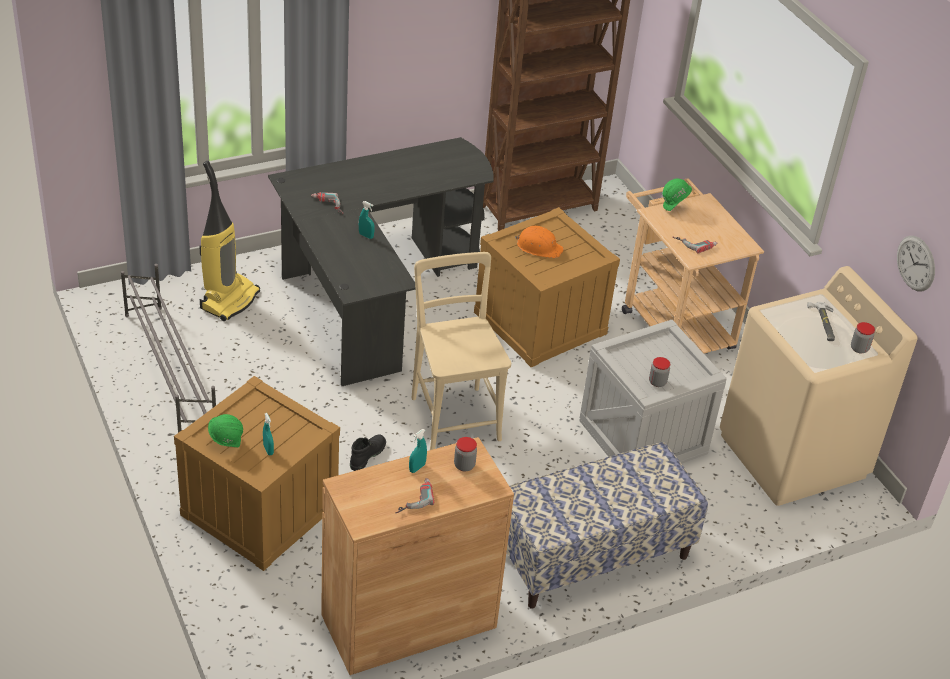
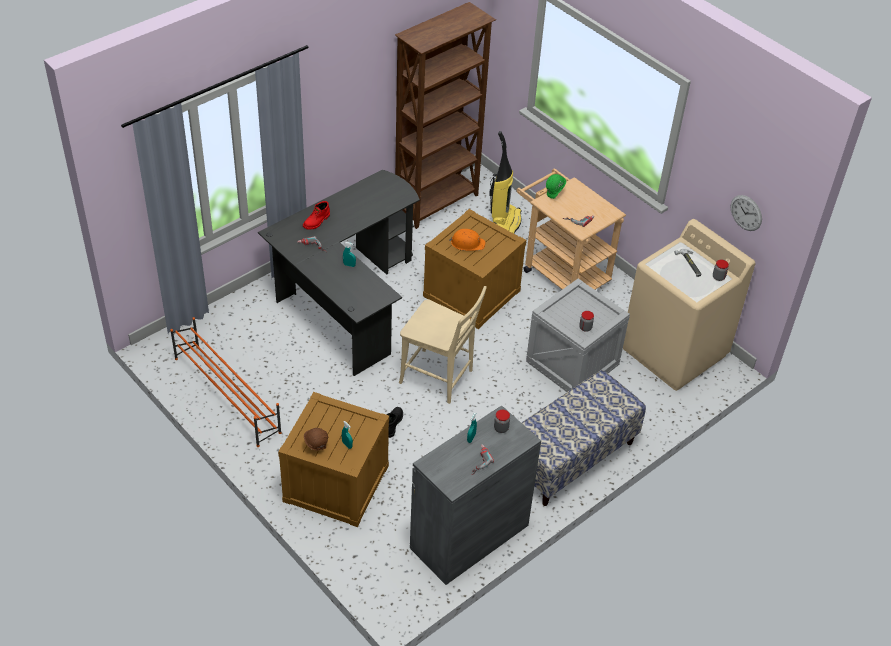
camera: 15 degrees left, 5 degrees up
grey shoe rack [121,264,216,433] -> orange shoe rack [170,317,282,447]
vacuum cleaner [199,161,260,321] -> vacuum cleaner moved to [489,131,522,234]
green hard hat [208,414,243,447] -> brown hard hat [304,428,329,451]
brown cabinet [321,437,514,675] -> grey cabinet [410,405,541,585]
beige chair [412,252,511,450] -> beige chair turned 150 degrees clockwise [399,286,487,404]
none -> red boot [303,201,330,230]

